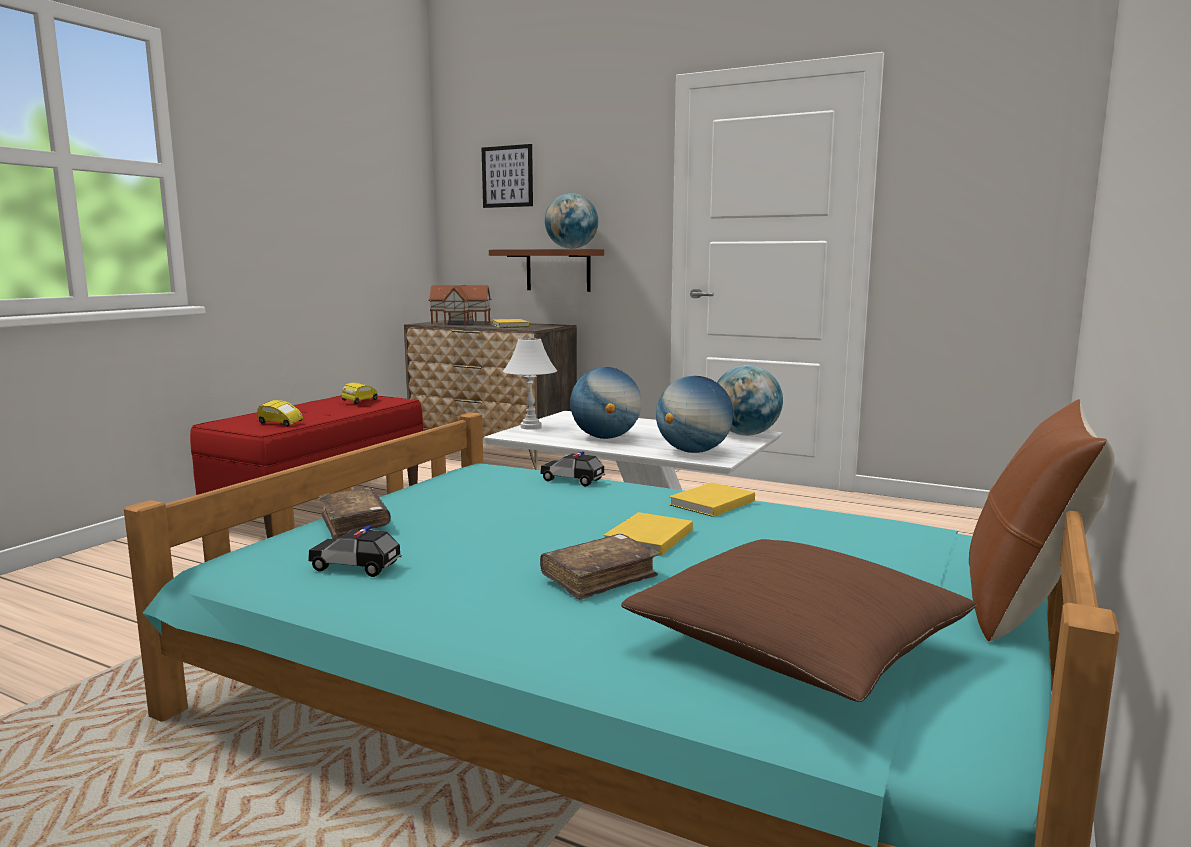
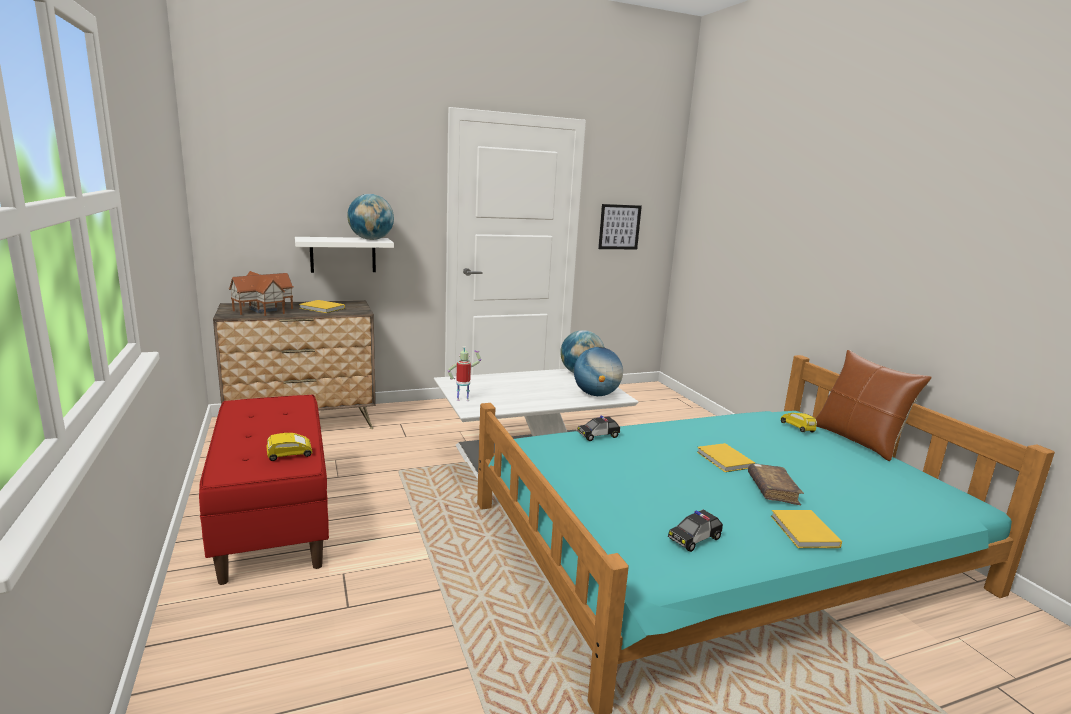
camera: 50 degrees left, 5 degrees up
brown book [319,487,391,539] -> none
yellow toy car [342,382,378,404] -> yellow toy car moved to [781,412,817,433]
picture [482,144,533,208] -> picture moved to [598,204,642,249]
brown shelf [489,249,604,292] -> white shelf [295,237,394,273]
white table lamp [503,338,557,430] -> toy robot [448,346,481,401]
globe [570,367,642,439] -> none
brown pillow [621,539,976,702] -> none
yellow book [669,482,755,517] -> yellow book moved to [771,510,842,548]

